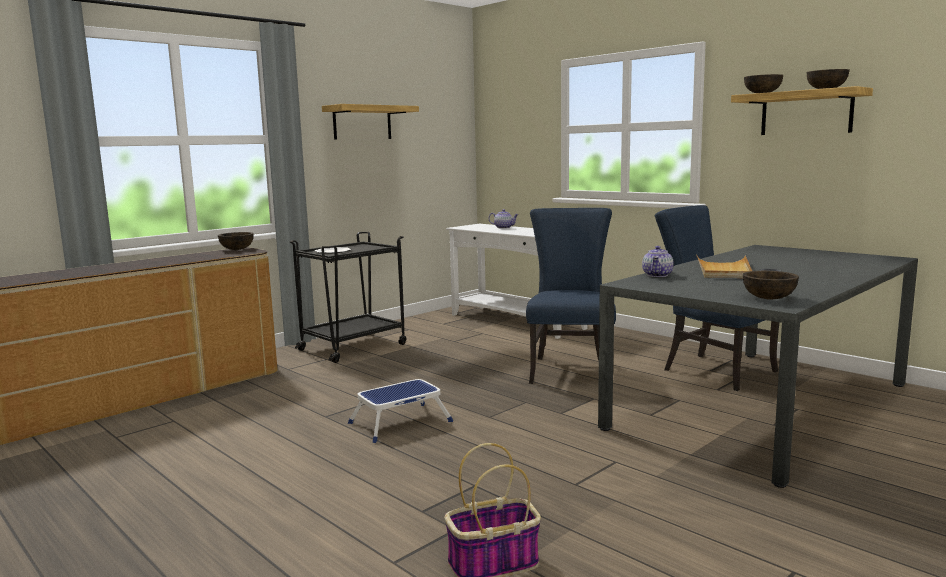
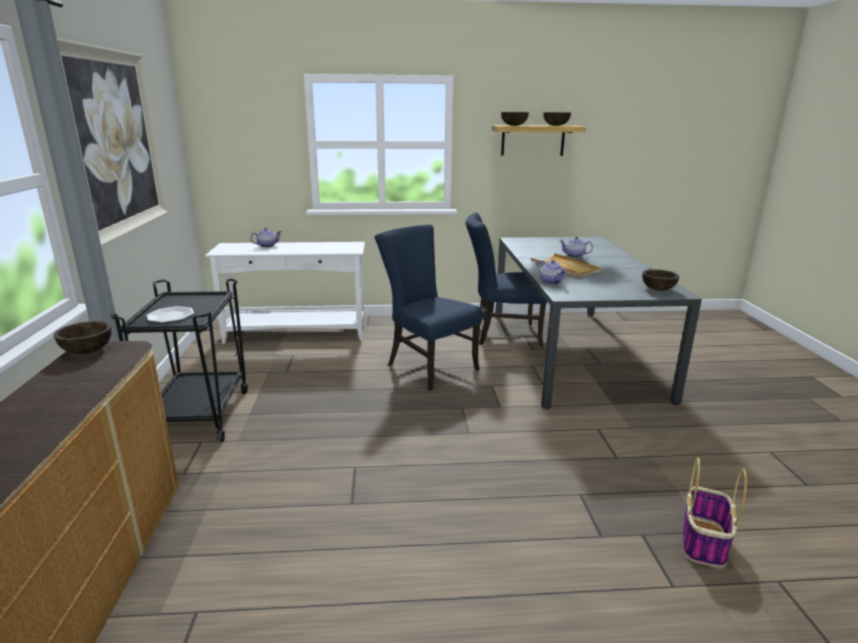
camera: 50 degrees left, 10 degrees up
shelf [322,104,419,140] -> picture [57,38,168,247]
blue step ladder [348,379,453,443] -> none
none -> teapot [560,237,593,258]

